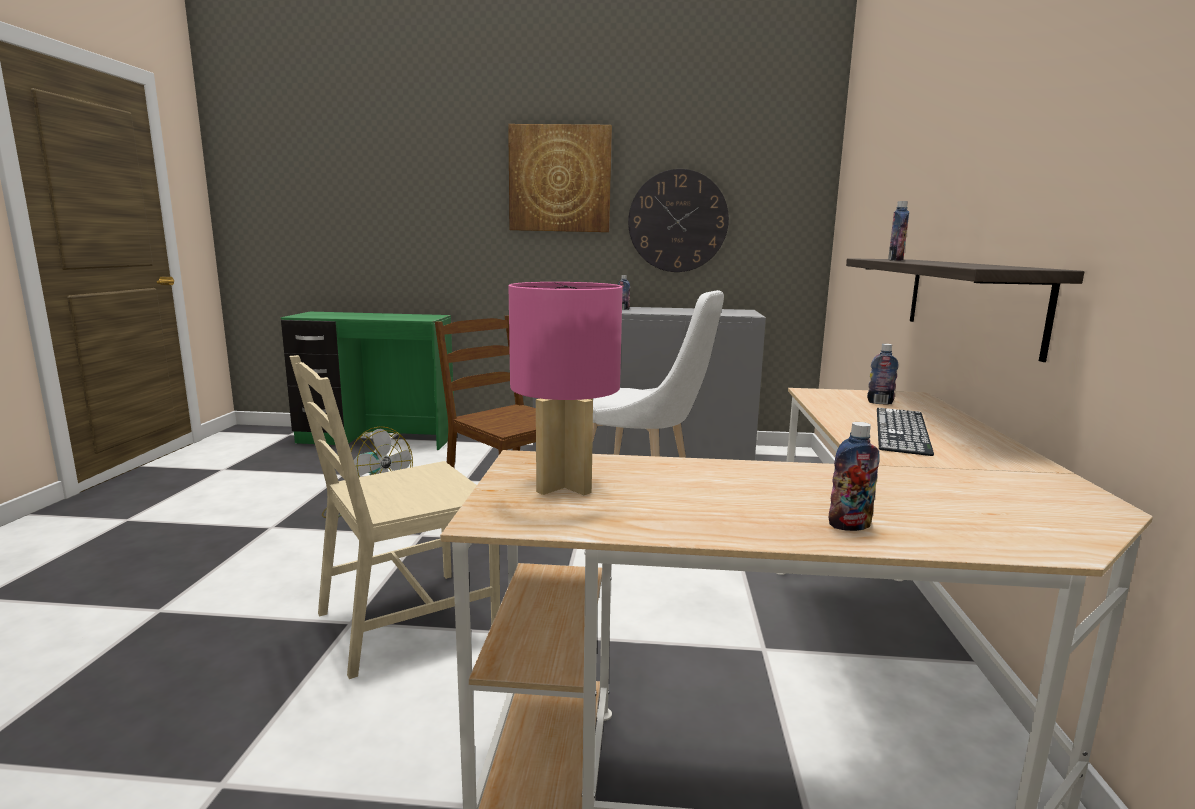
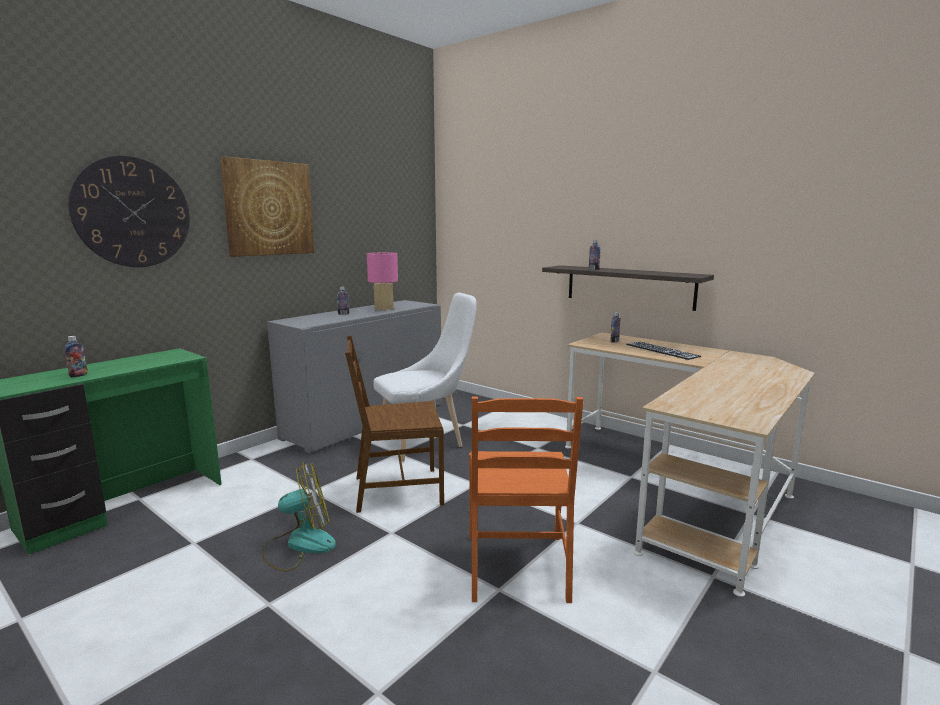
camera: 55 degrees left, 0 degrees up
beige chair [289,355,500,679] -> orange chair [469,396,583,603]
pink table lamp [508,282,623,495] -> pink table lamp moved to [367,252,398,311]
wall clock [628,169,729,272] -> wall clock moved to [68,156,190,267]
bottle [829,422,880,531] -> bottle moved to [64,336,88,377]

